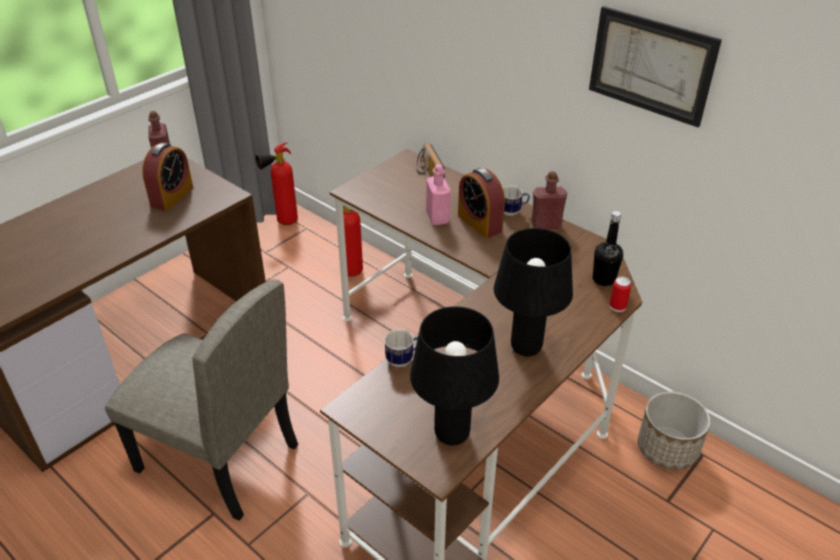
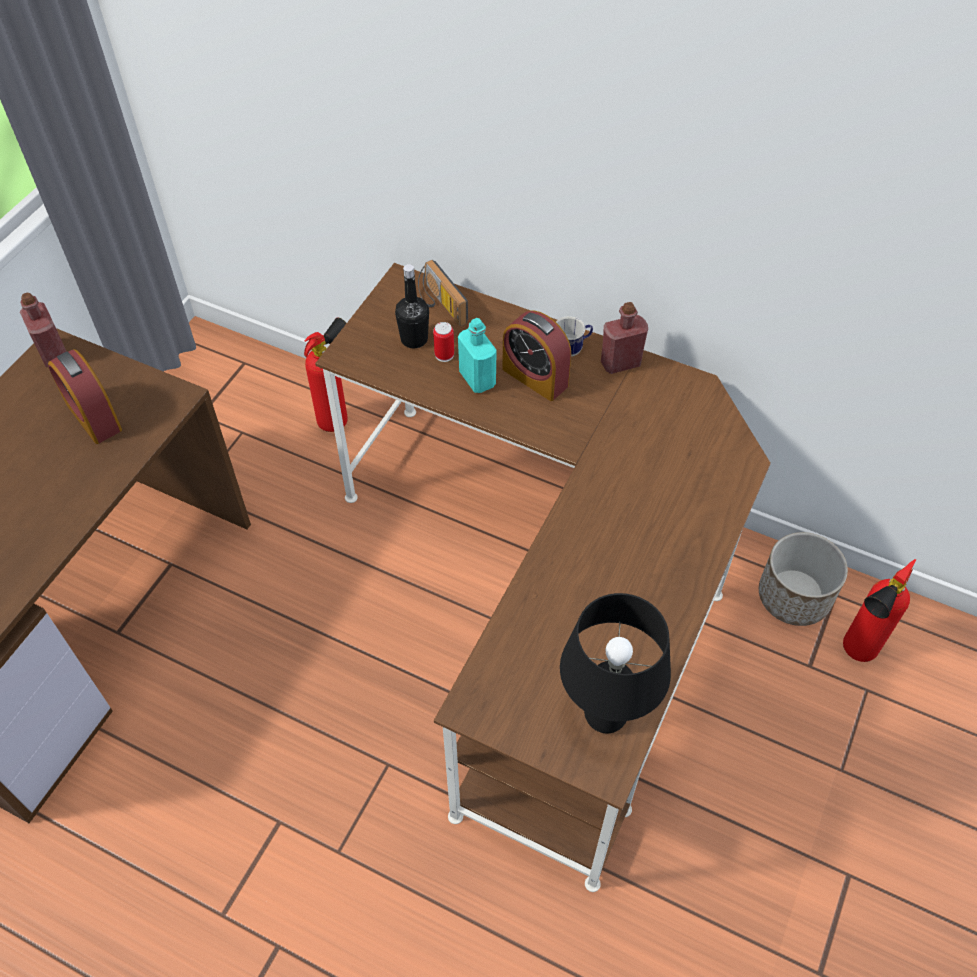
camera: 15 degrees left, 15 degrees up
beige chair [105,279,298,521] -> none
alarm clock [142,143,193,211] -> alarm clock turned 135 degrees clockwise [48,349,122,444]
fire extinguisher [255,142,298,225] -> fire extinguisher moved to [843,559,916,662]
mug [384,329,418,367] -> none
pink bottle [426,164,451,225] -> turquoise bottle [458,318,497,393]
black table lamp [494,228,573,357] -> none
picture [589,6,722,127] -> none
black bottle [593,211,623,286] -> black bottle moved to [395,264,429,349]
can [610,277,631,312] -> can moved to [433,322,454,362]

